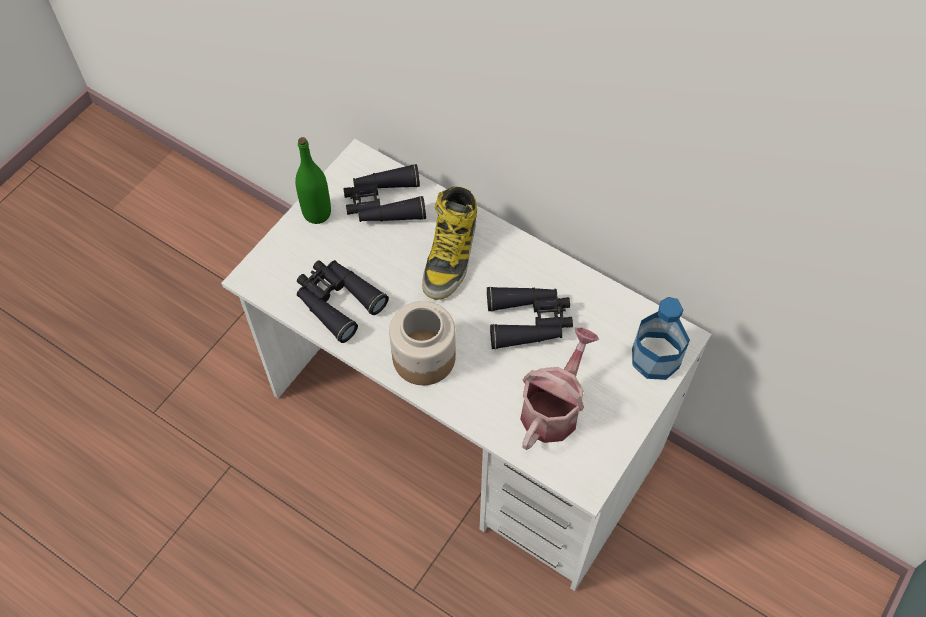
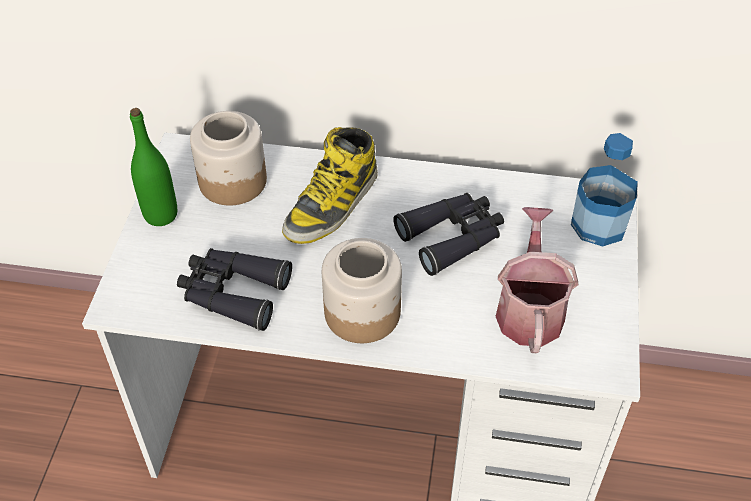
camera: 25 degrees left, 10 degrees down
black binoculars [343,164,426,222] -> jar [190,111,267,206]
boot [422,186,477,300] -> boot turned 45 degrees clockwise [282,127,378,244]

